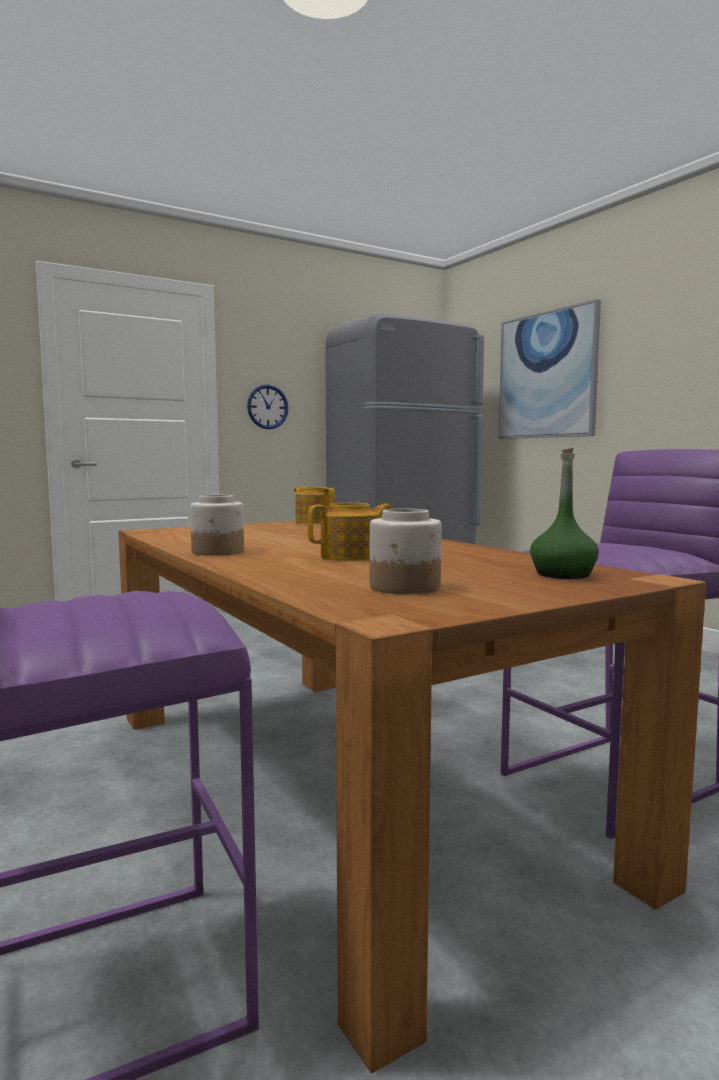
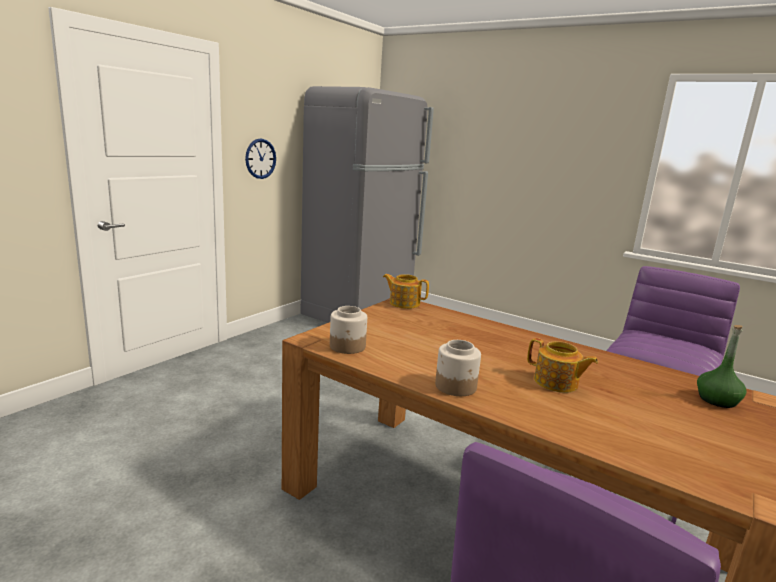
camera: 25 degrees left, 10 degrees up
teapot [307,503,392,561] -> teapot turned 90 degrees clockwise [527,338,598,393]
jar [370,509,441,594] -> jar moved to [330,306,367,354]
picture [499,299,601,439] -> none

